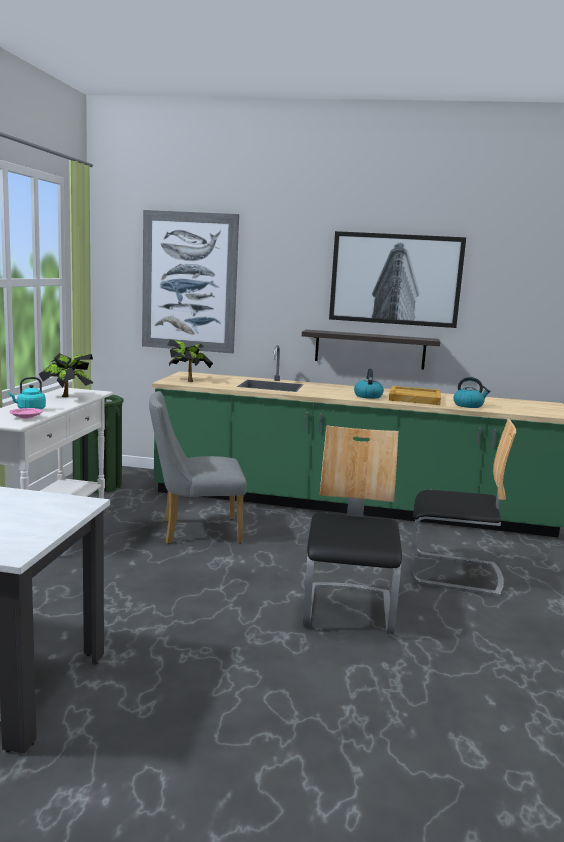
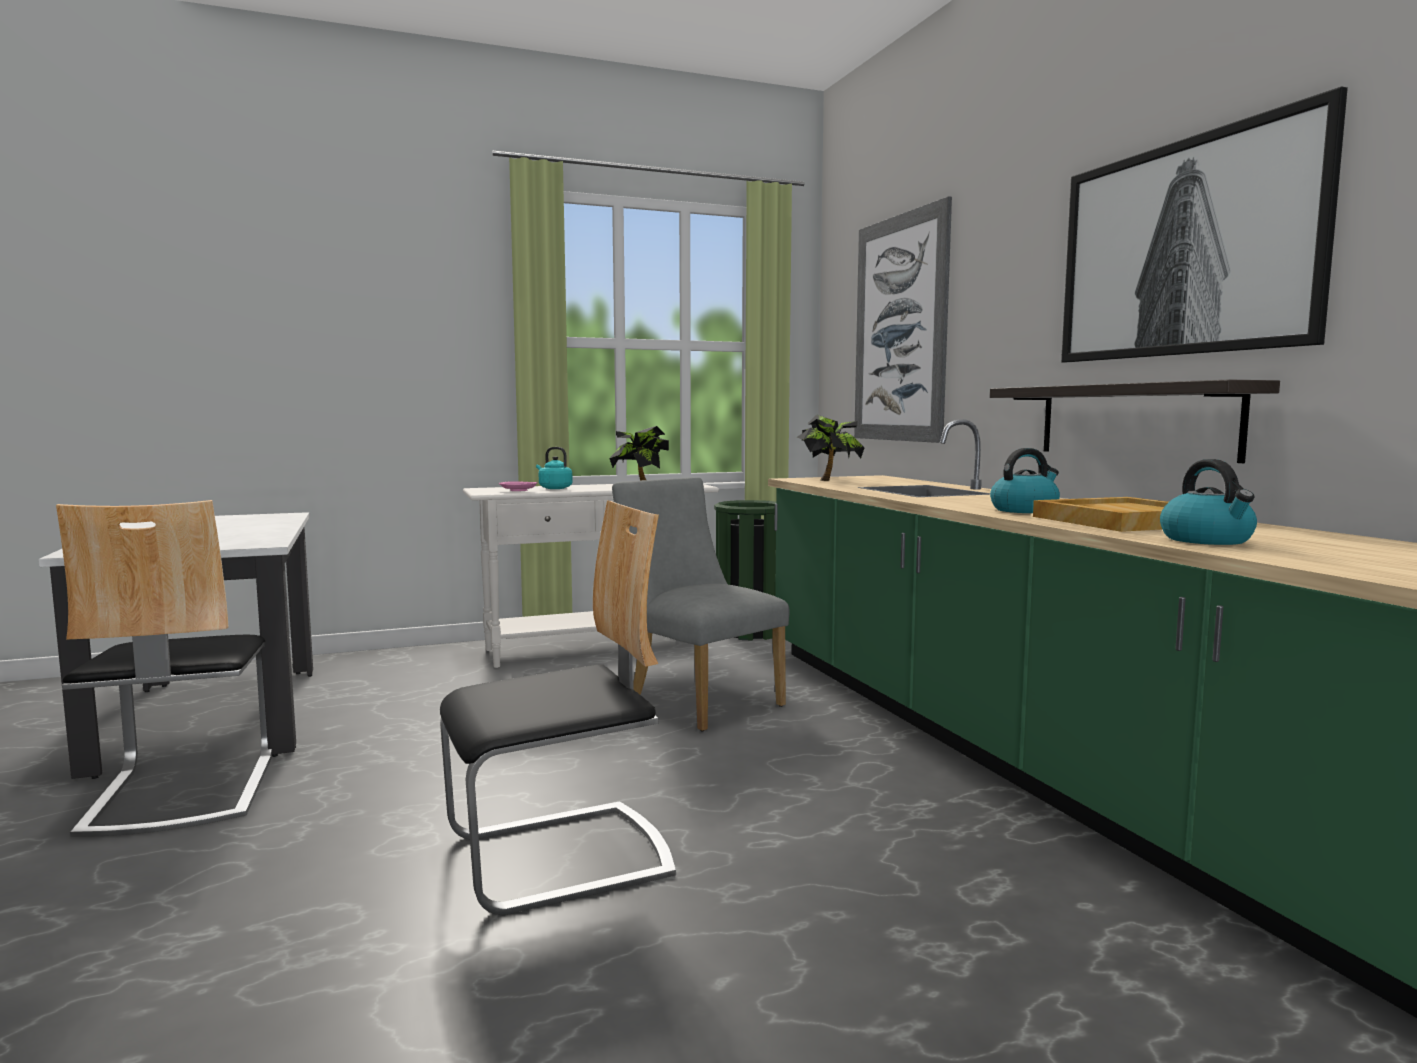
camera: 60 degrees right, 5 degrees down
chair [410,419,516,596] -> chair moved to [56,500,272,837]

